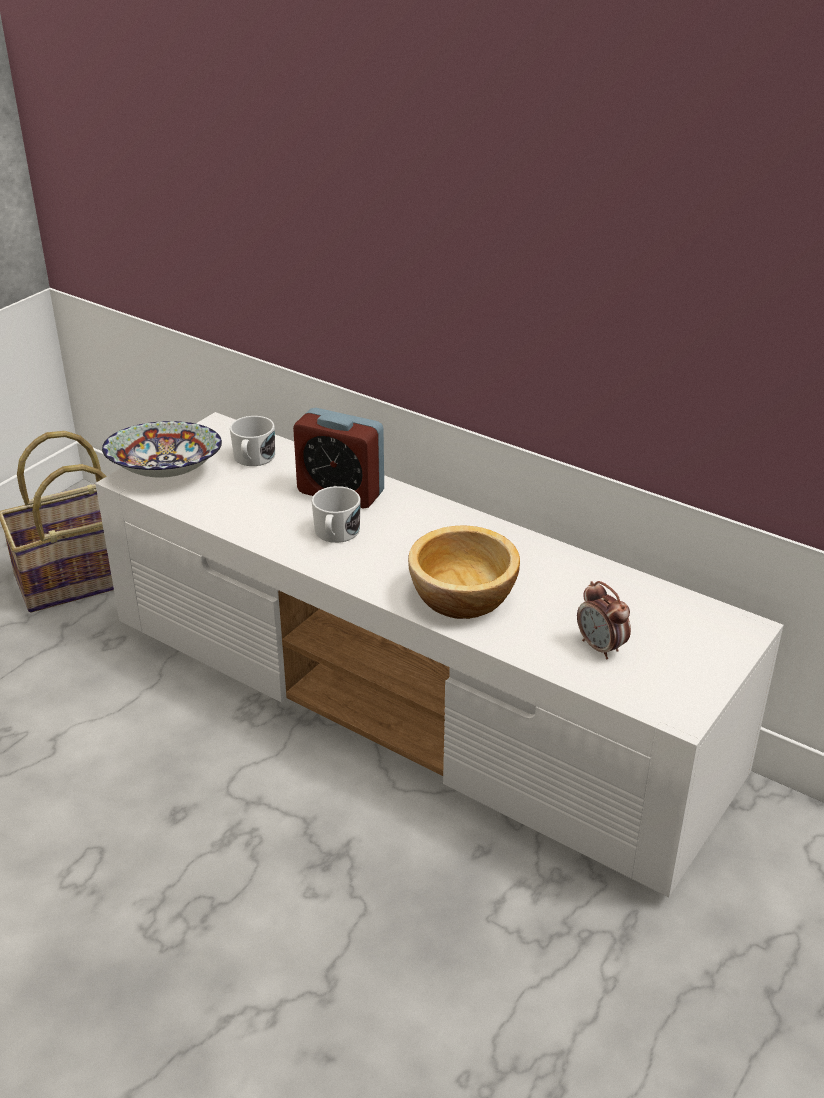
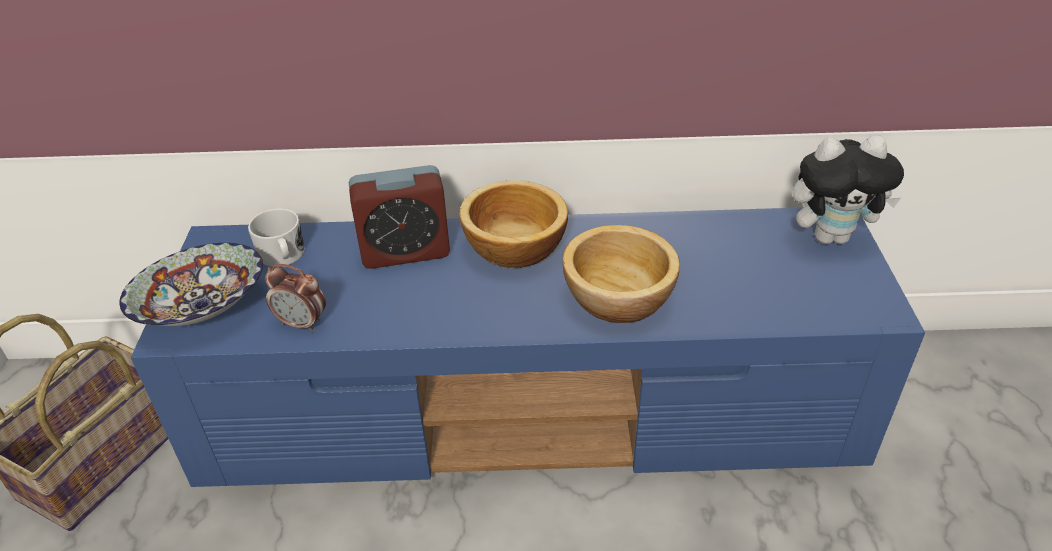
camera: 35 degrees left, 5 degrees up
white tv stand [95,412,783,897] -> blue tv stand [131,207,925,487]
white mug [312,486,361,543] -> none
alarm clock [577,581,631,659] -> alarm clock moved to [265,264,326,332]
none -> bowl [459,180,568,268]
none -> plush toy [792,135,904,244]

